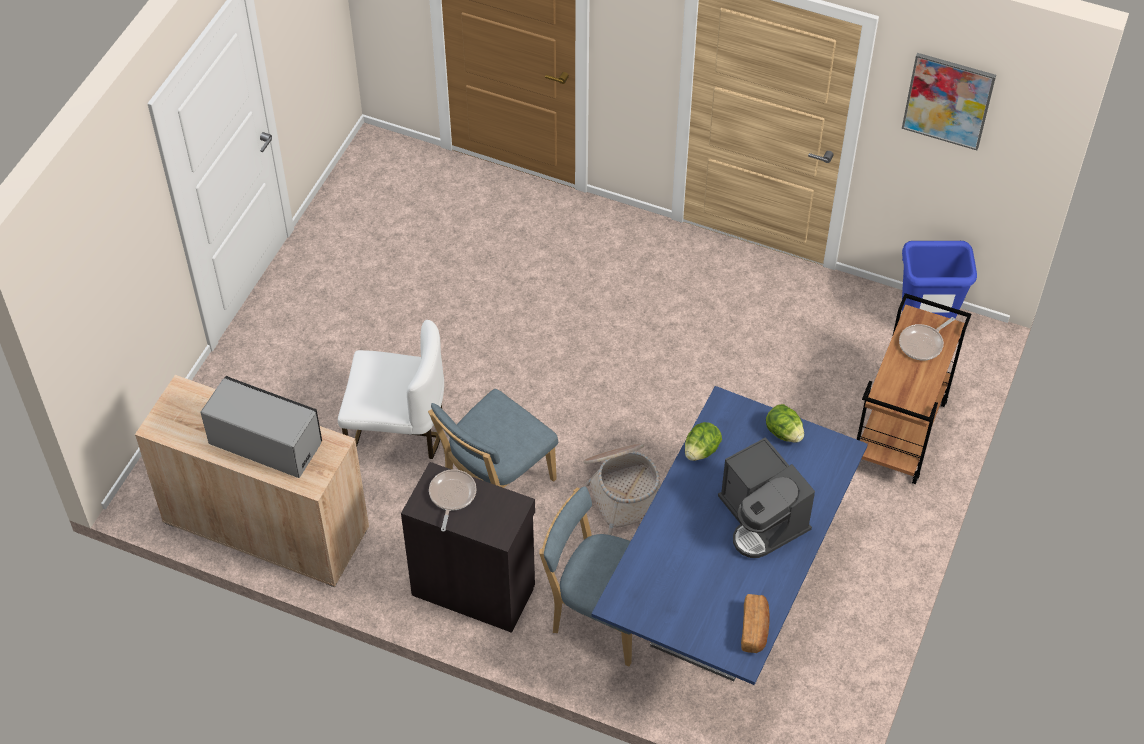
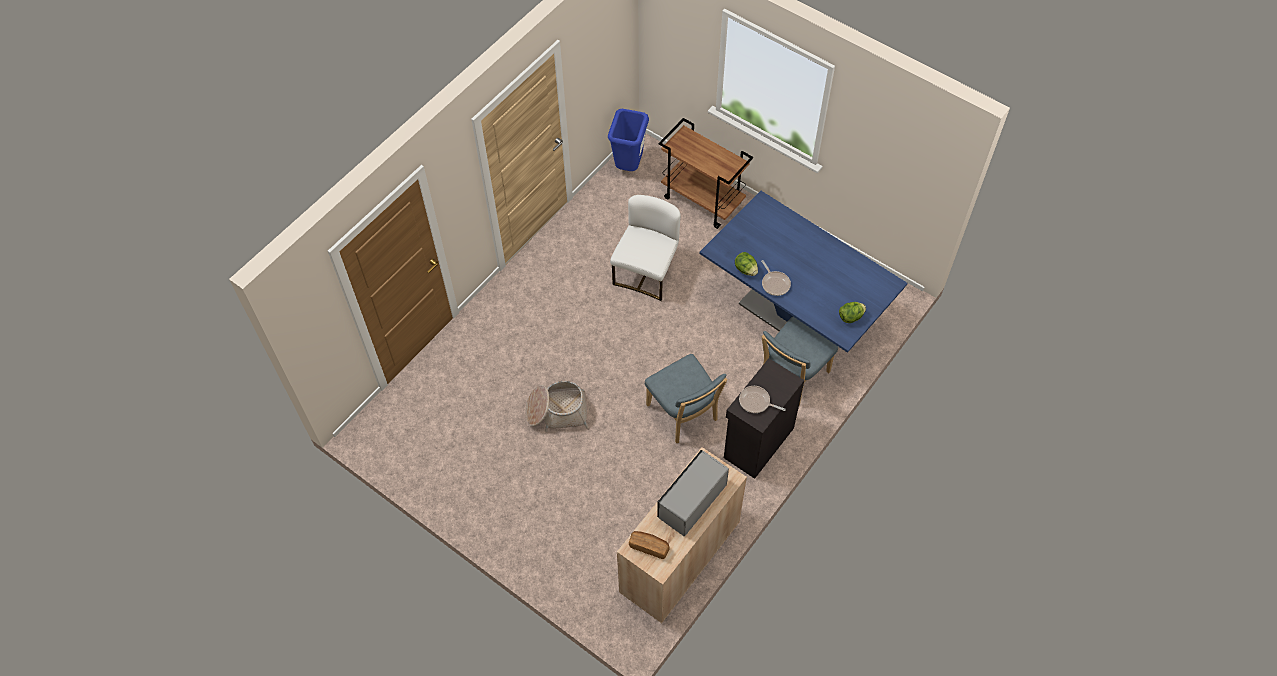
camera: 75 degrees left, 5 degrees up
white chair [338,320,444,459] -> white chair moved to [610,195,680,301]
basket [583,443,661,535] -> basket moved to [526,381,588,432]
coffee machine [718,437,815,558] -> none
bread [741,594,770,653] -> bread moved to [629,531,670,559]
lettuce [766,404,804,443] -> lettuce moved to [839,302,866,323]
frying pan [899,317,955,361] -> frying pan moved to [761,260,791,296]
picture [902,53,996,150] -> none

